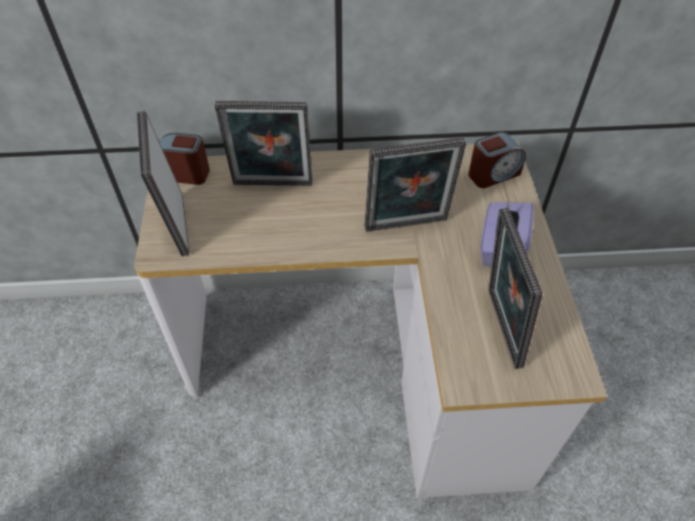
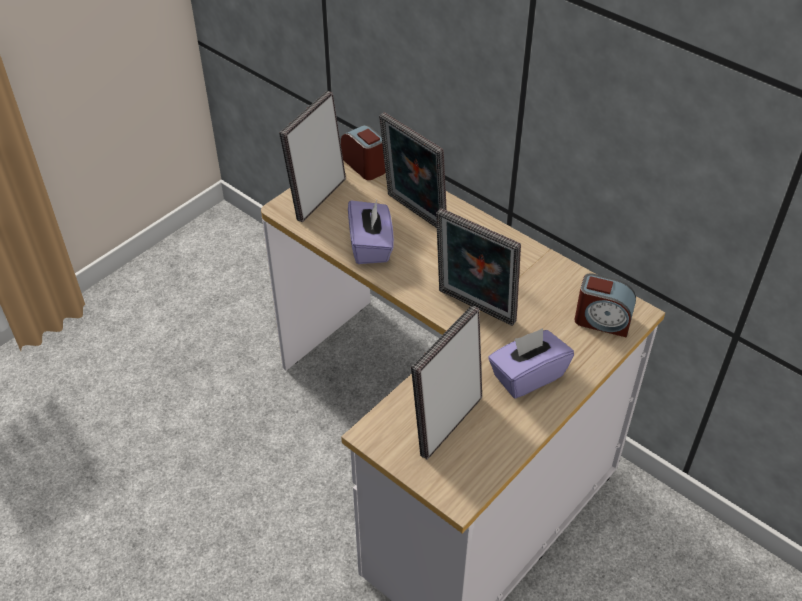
camera: 45 degrees right, 5 degrees down
none -> purple tissue box [348,200,394,264]

